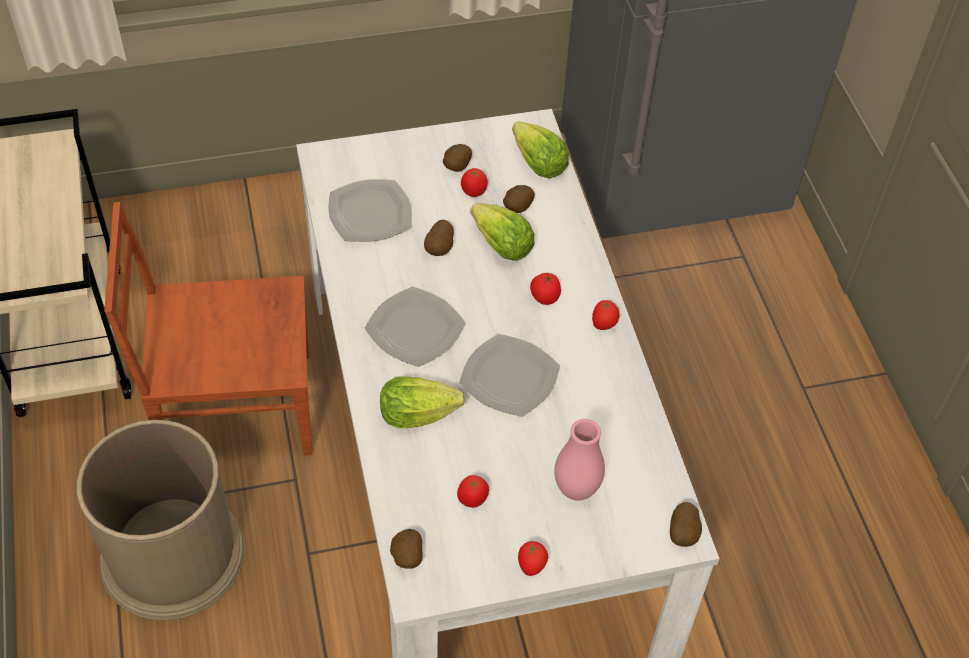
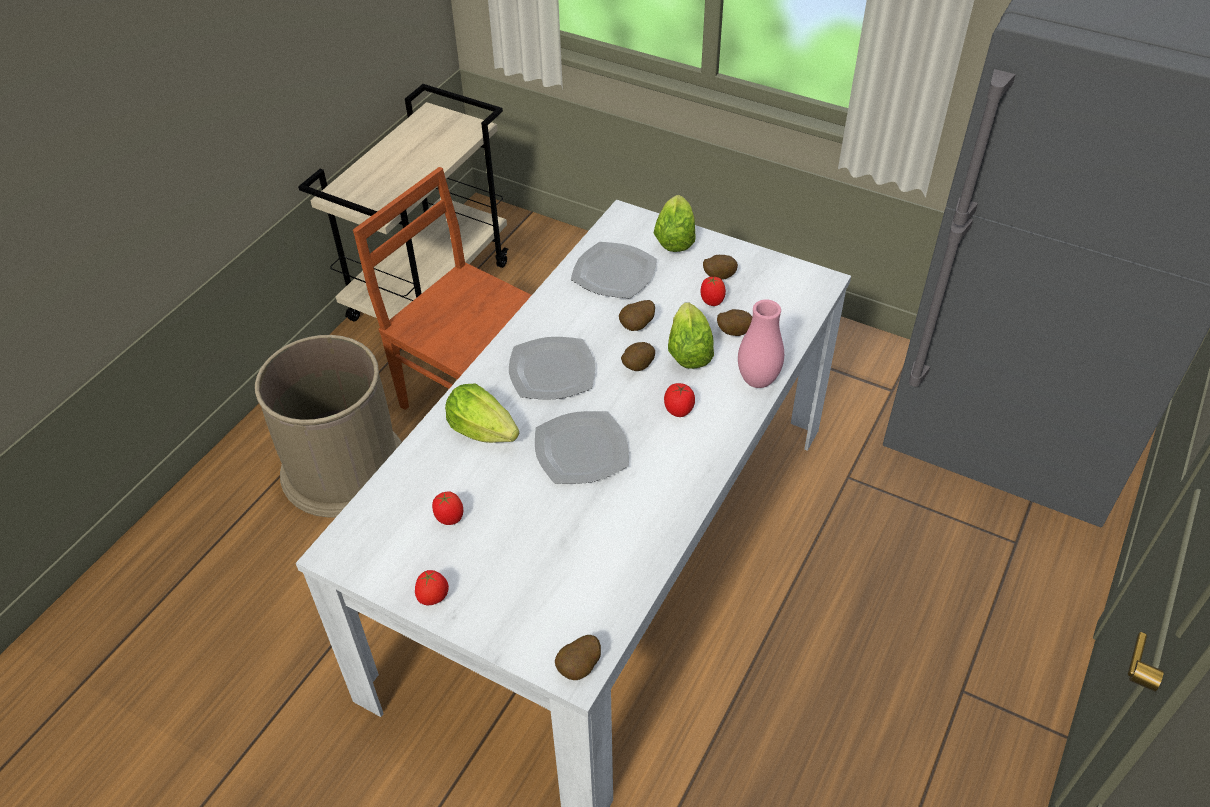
camera: 45 degrees right, 5 degrees down
potato [390,529,423,569] -> potato moved to [621,342,655,371]
lettuce [512,121,569,178] -> lettuce moved to [653,195,696,252]
pink vase [554,419,605,501] -> pink vase moved to [738,300,784,388]
tomato [592,300,619,330] -> none

